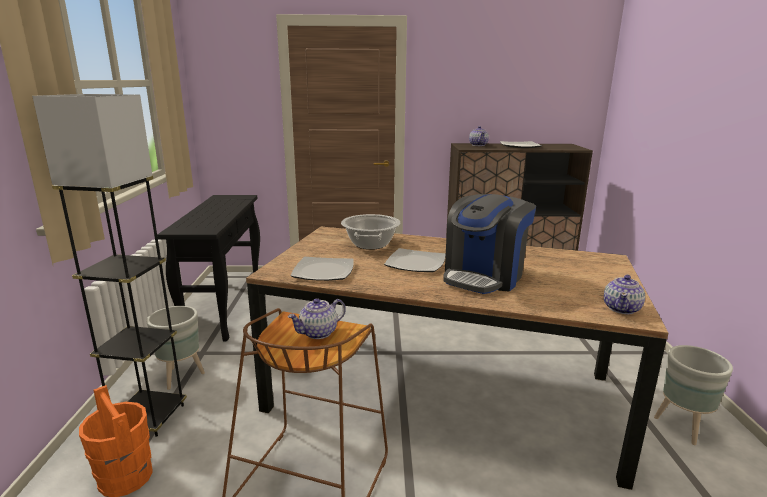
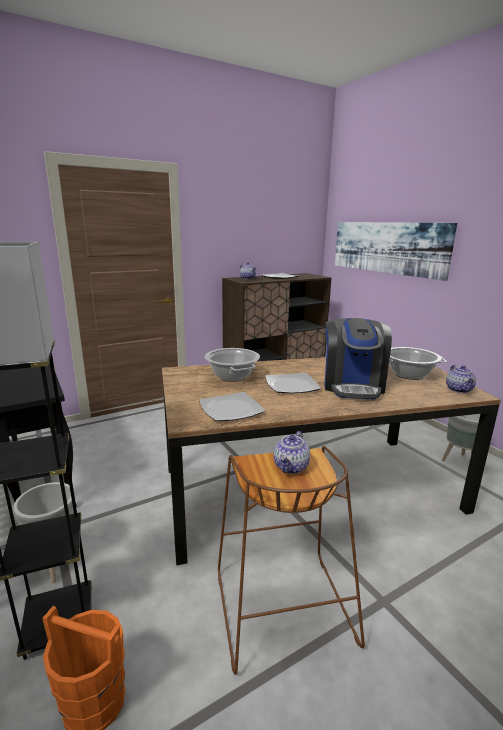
camera: 30 degrees left, 0 degrees up
none -> picture [335,222,457,281]
none -> cooking pot [389,347,447,380]

